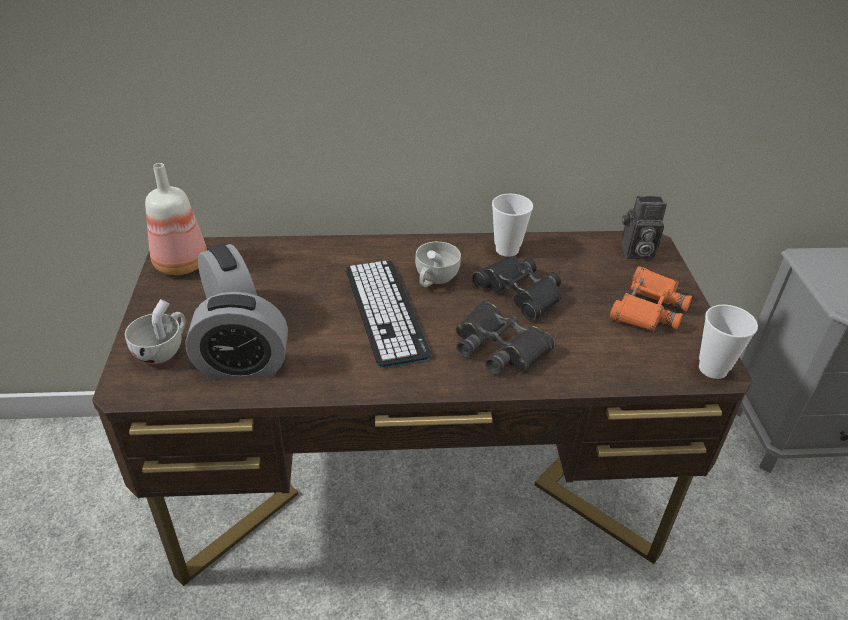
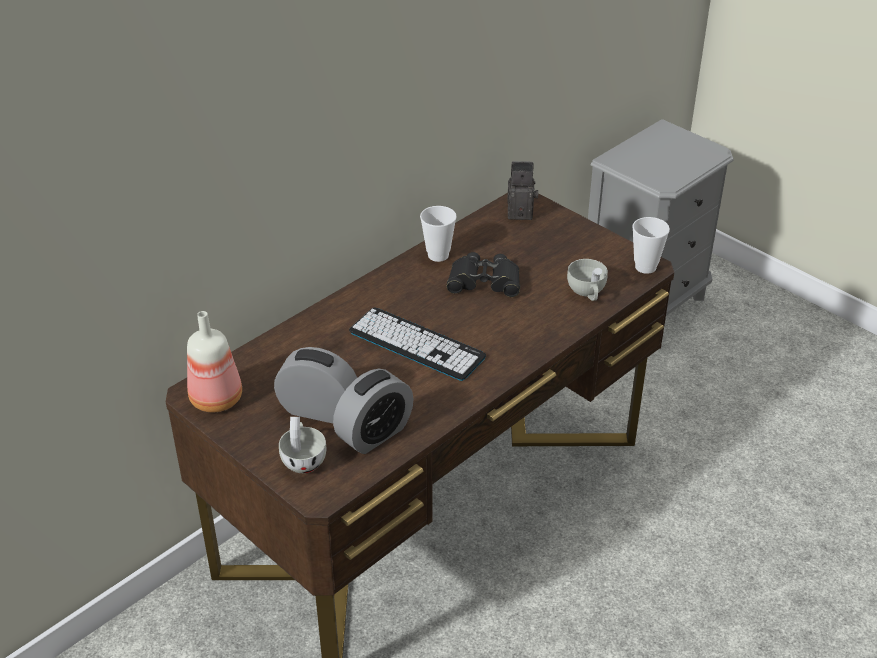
camera: 40 degrees left, 0 degrees up
white cup [415,242,461,287] -> white cup moved to [567,259,608,301]
black binoculars [455,301,555,375] -> none
orange binoculars [609,266,692,331] -> none
camera [621,196,667,259] -> camera turned 135 degrees counterclockwise [507,161,538,220]

